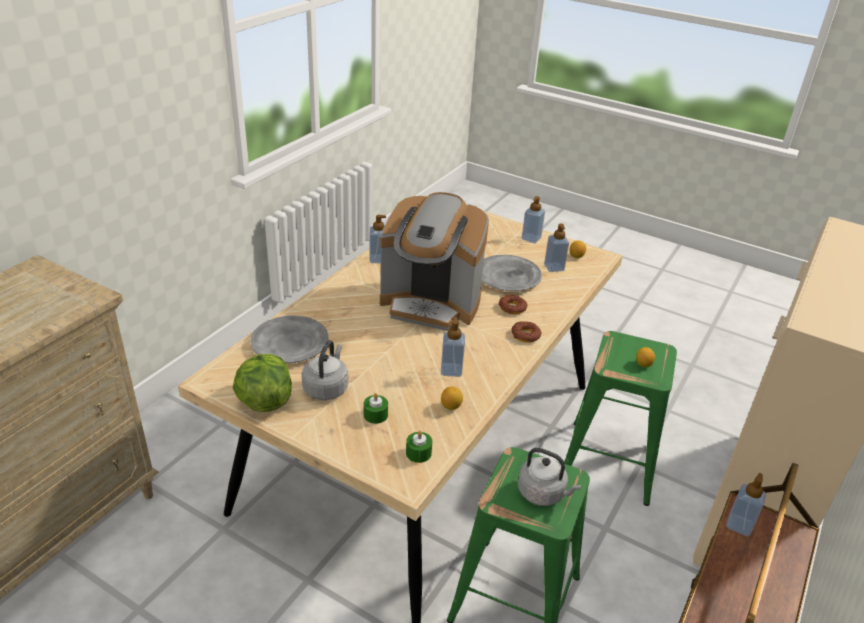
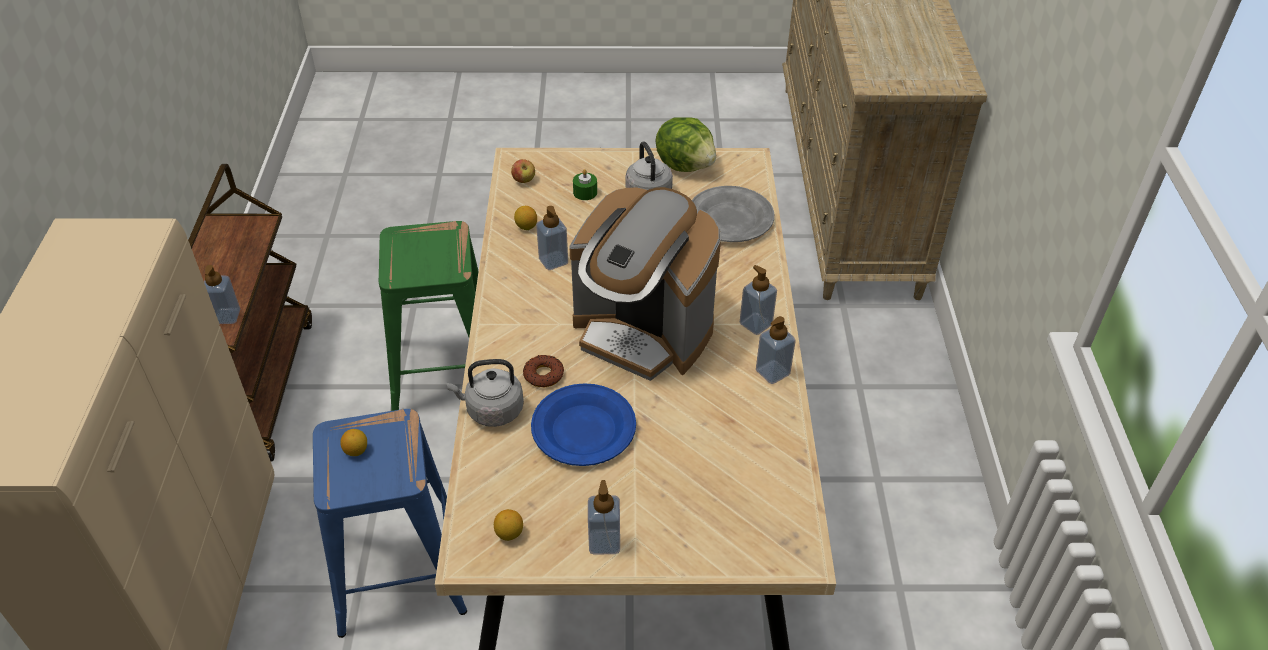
camera: 150 degrees right, 10 degrees up
coffee machine [380,192,489,331] -> coffee machine turned 135 degrees counterclockwise [569,187,721,381]
green candle [406,430,432,463] -> apple [511,159,535,183]
grey plate [482,255,542,291] -> blue plate [531,383,636,466]
donut [511,321,542,343] -> none
grey kettle [518,448,581,506] -> grey kettle moved to [447,359,524,427]
soap dispenser [544,223,569,272] -> soap dispenser moved to [739,265,777,335]
green stool [564,331,677,506] -> blue stool [313,409,467,638]

